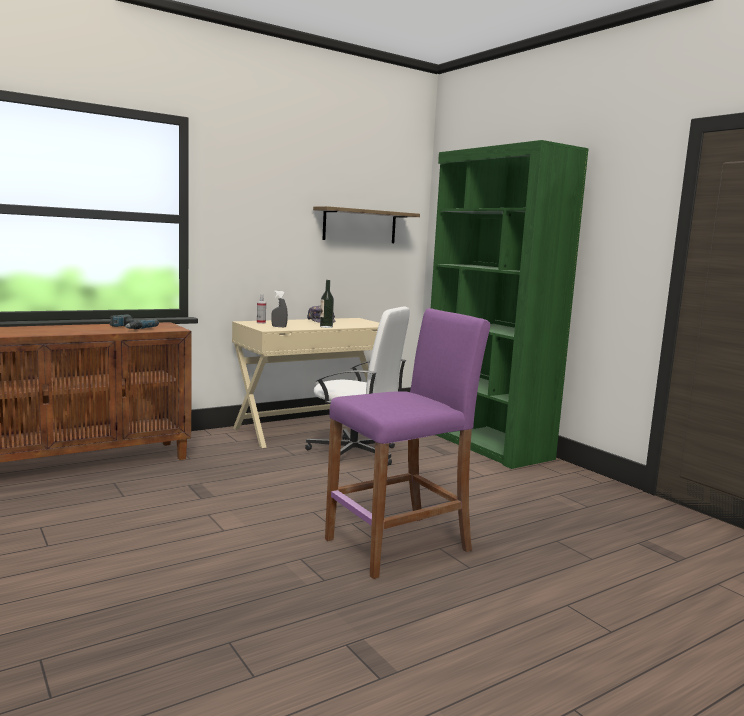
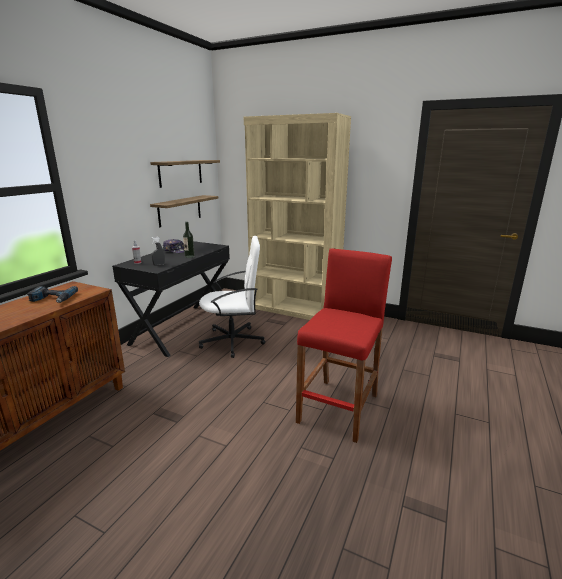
camera: 30 degrees left, 10 degrees up
beige desk [232,318,379,448] -> black desk [112,241,230,357]
purple stool [325,308,490,579] -> red stool [296,248,392,443]
green bookcase [431,140,589,469] -> beige bookcase [244,113,351,320]
none -> shelf [150,195,219,228]

